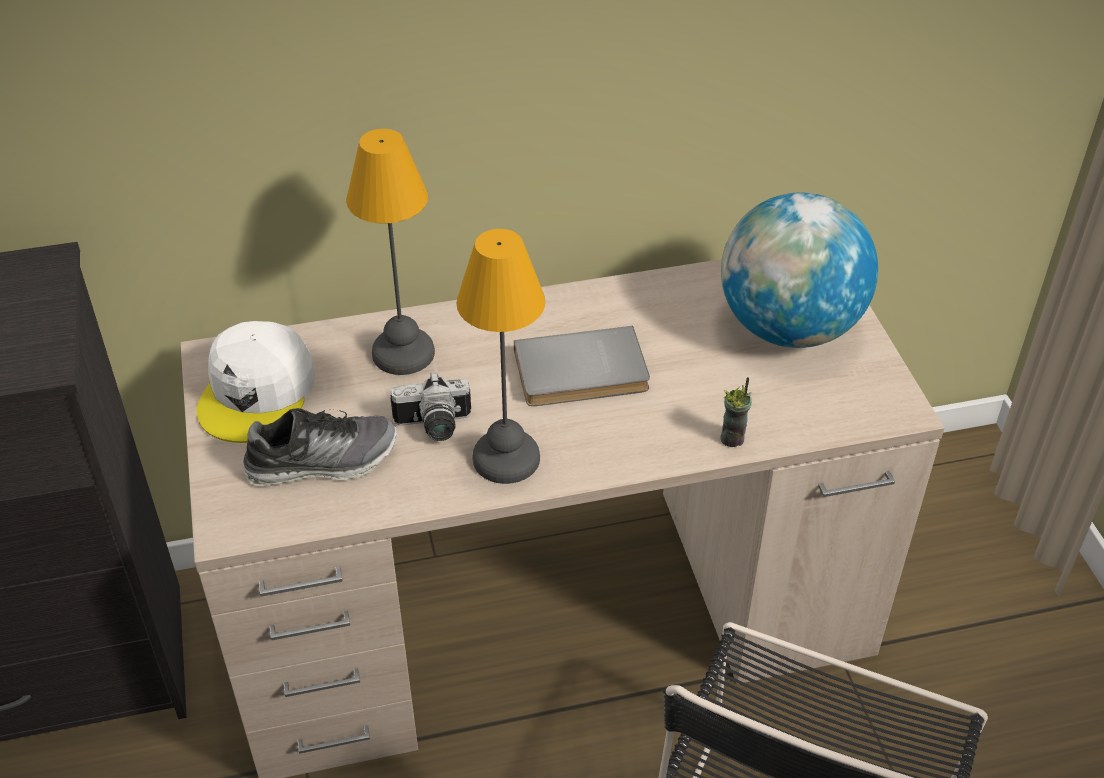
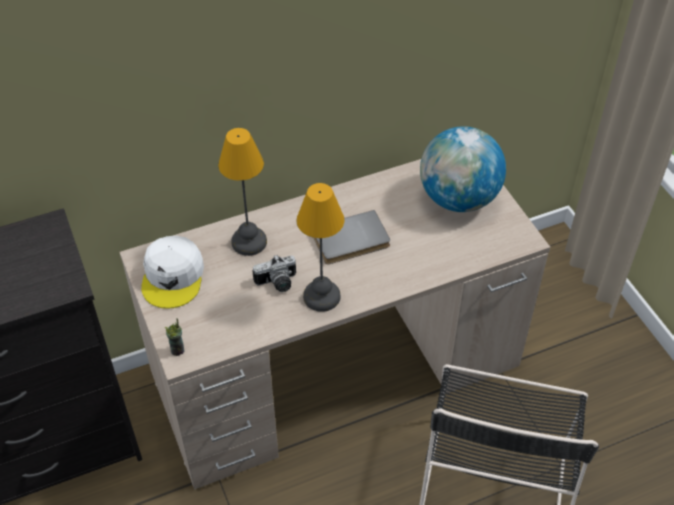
camera: 10 degrees left, 5 degrees up
shoe [243,408,397,486] -> none
cup [720,377,752,447] -> cup moved to [165,318,184,356]

